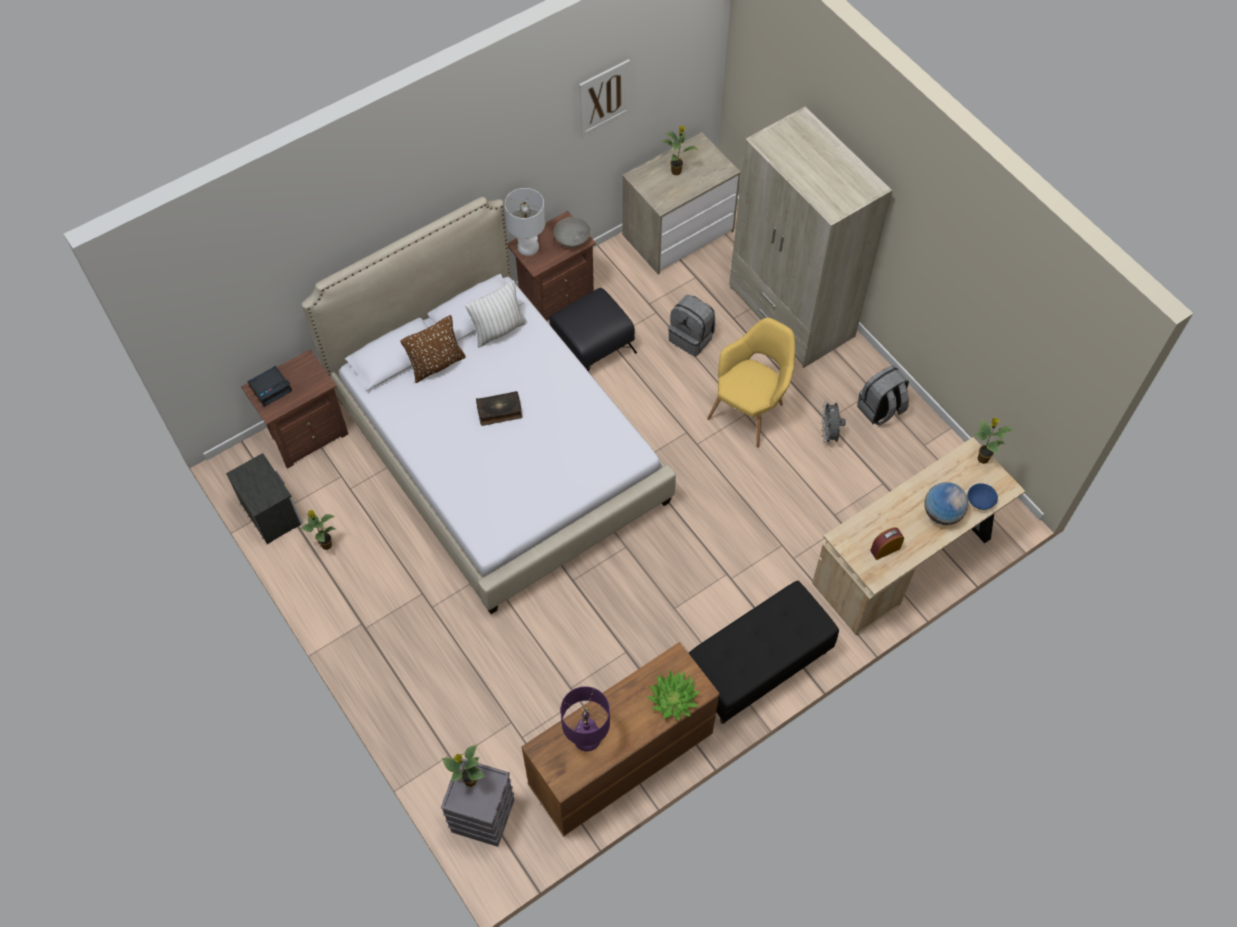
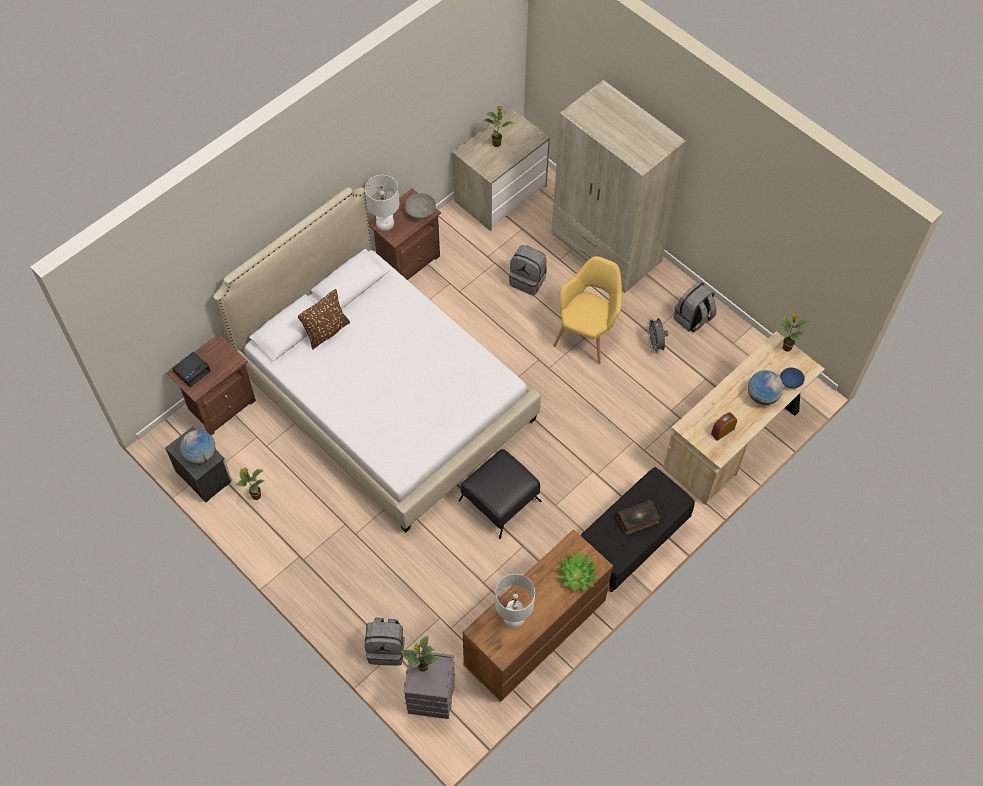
camera: 10 degrees left, 0 degrees up
white pillow [465,280,527,348] -> none
book [476,391,522,426] -> book moved to [616,500,660,535]
black ottoman [549,288,637,371] -> black ottoman moved to [459,449,542,539]
purple table lamp [560,686,610,751] -> white table lamp [495,574,535,628]
picture [579,59,630,137] -> none
none -> globe [180,430,216,465]
none -> grey backpack [364,618,405,666]

